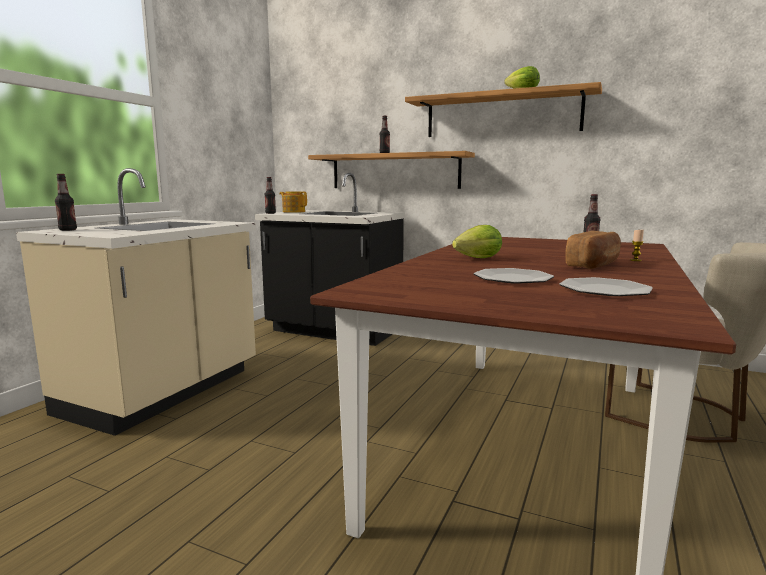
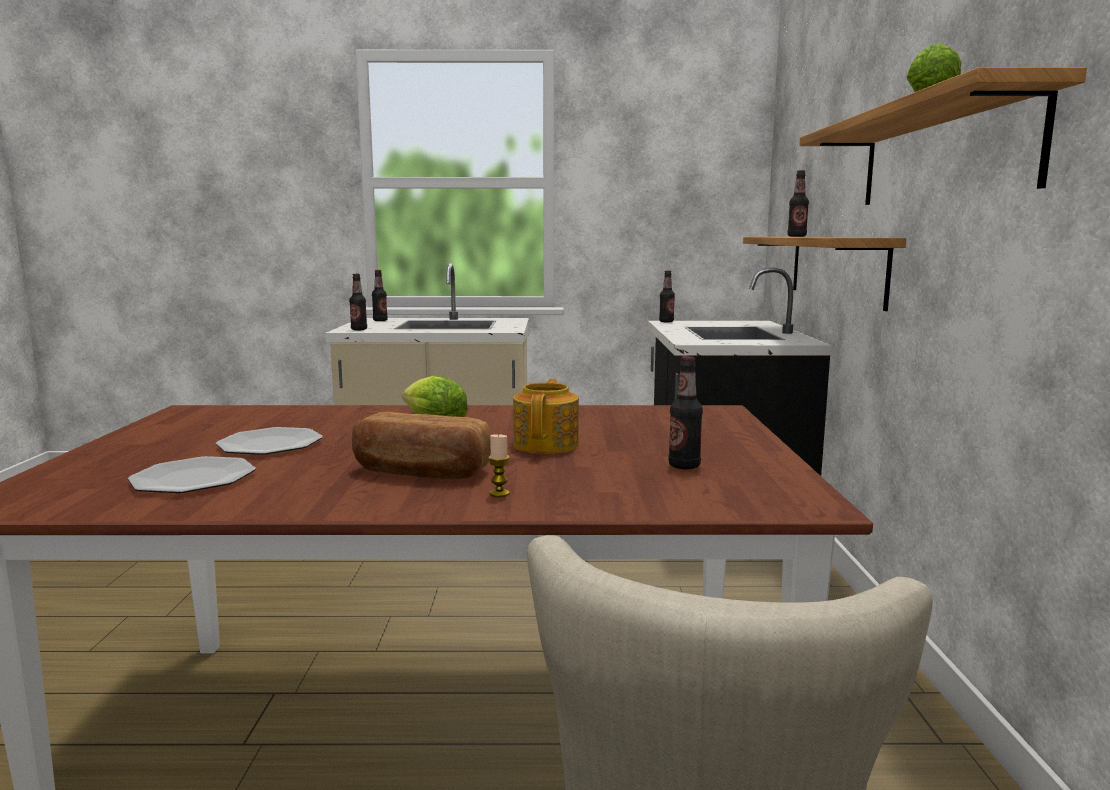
camera: 65 degrees right, 0 degrees up
teapot [279,191,307,213] -> teapot moved to [513,379,579,454]
none -> bottle [349,274,367,330]

